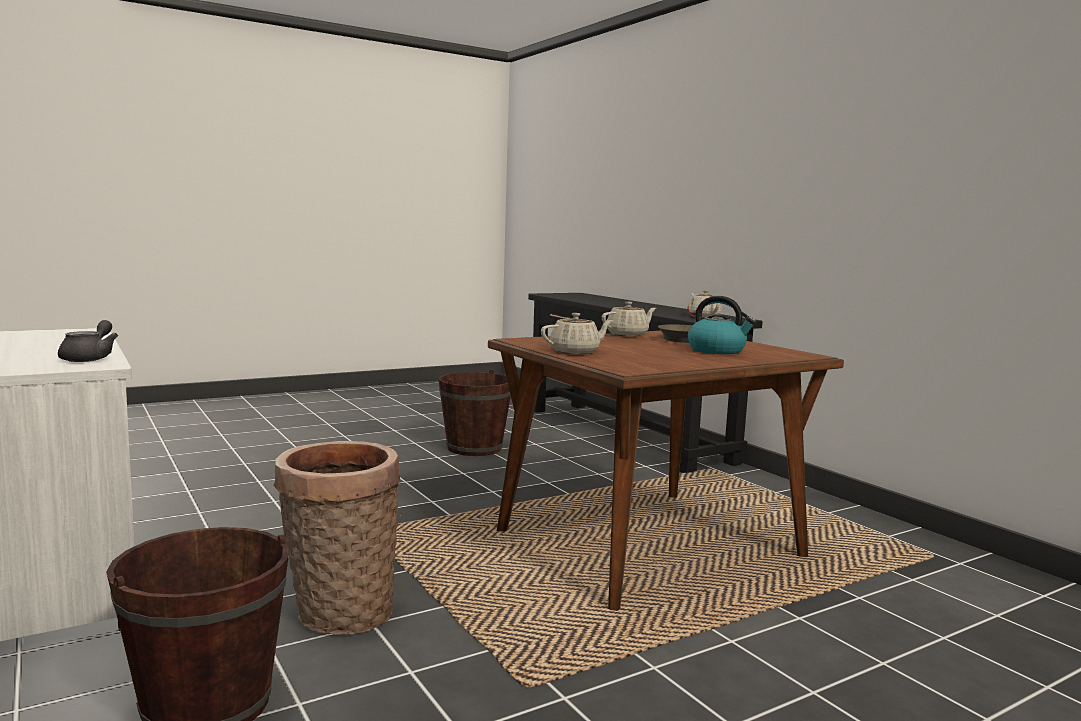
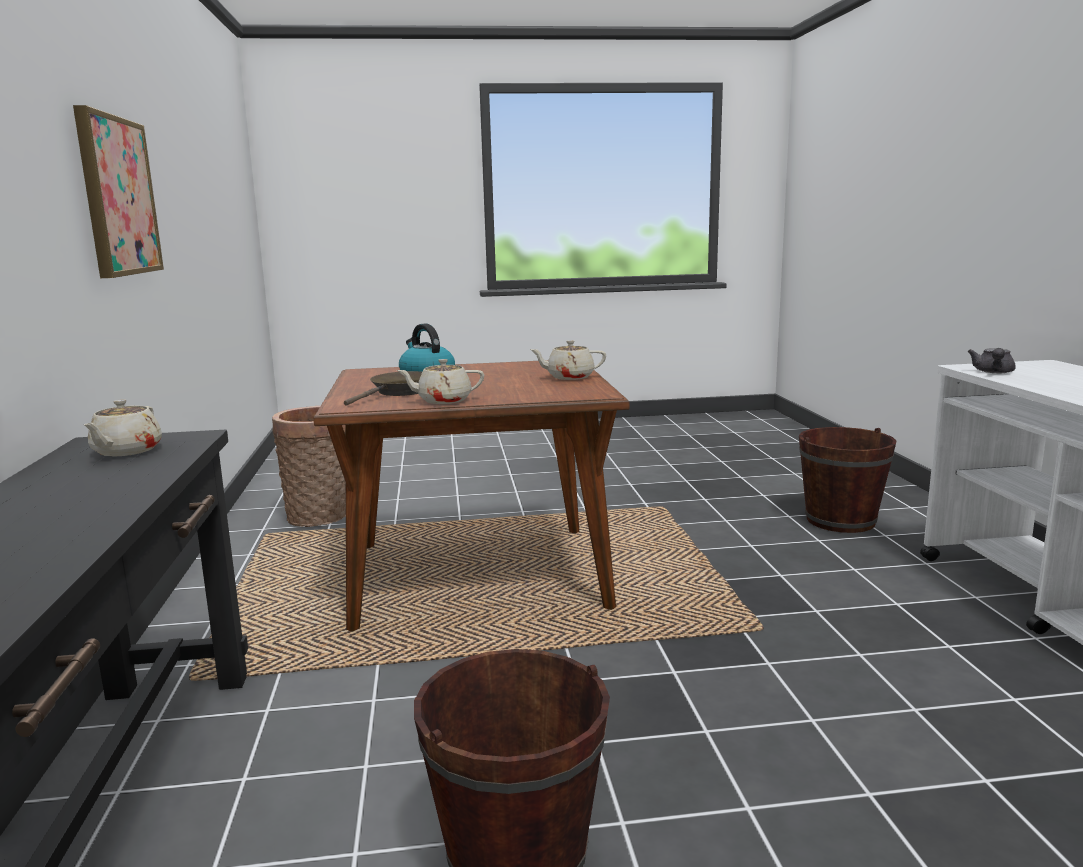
camera: 155 degrees left, 5 degrees up
basket [273,441,401,635] -> basket moved to [272,406,346,527]
none -> picture [73,105,164,278]

